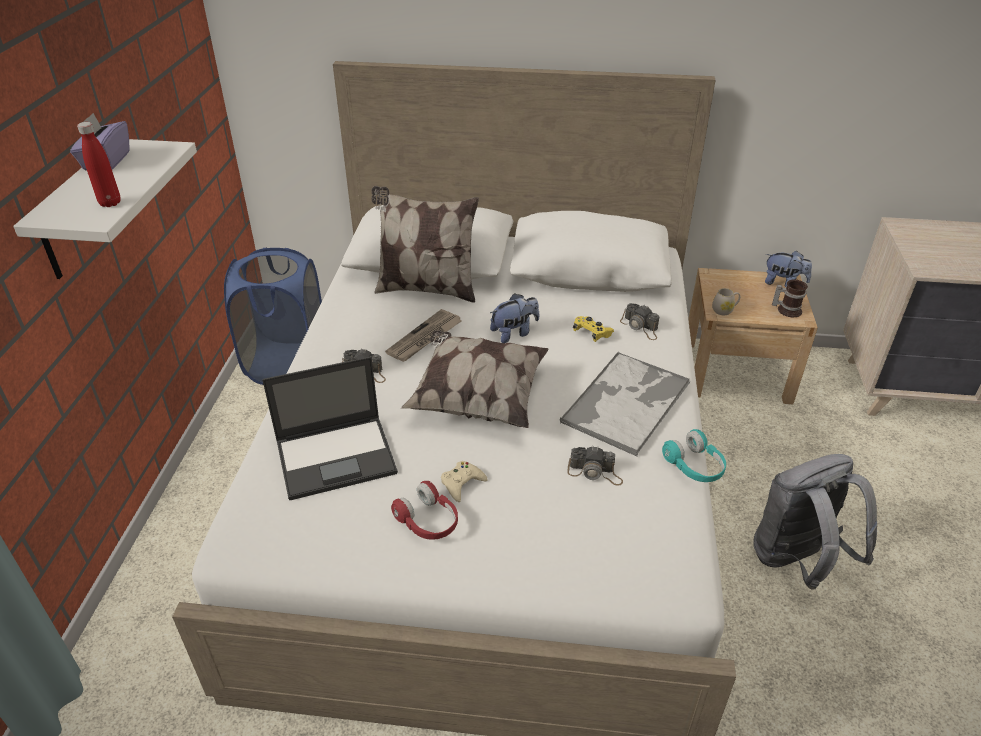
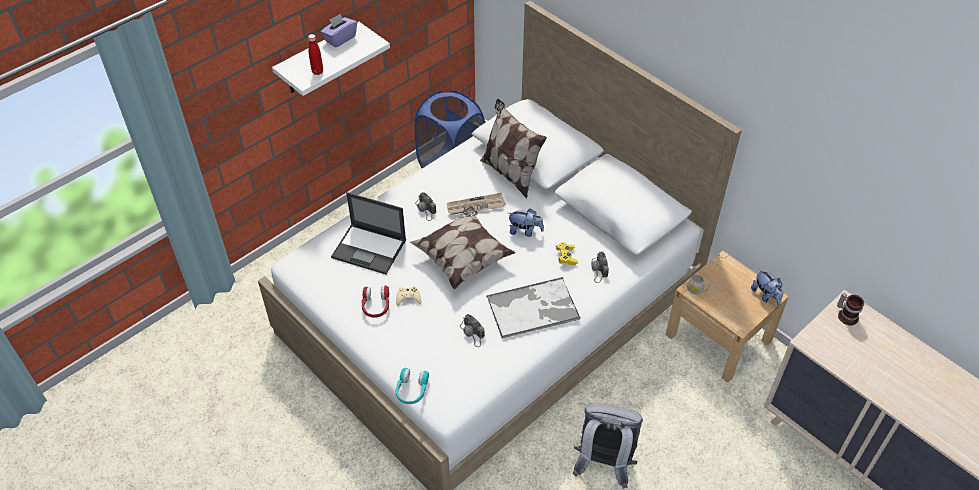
camera: 40 degrees right, 10 degrees up
turquoise headphones [662,429,726,482] -> turquoise headphones moved to [396,368,429,404]
mug [772,279,808,317] -> mug moved to [837,293,864,325]

